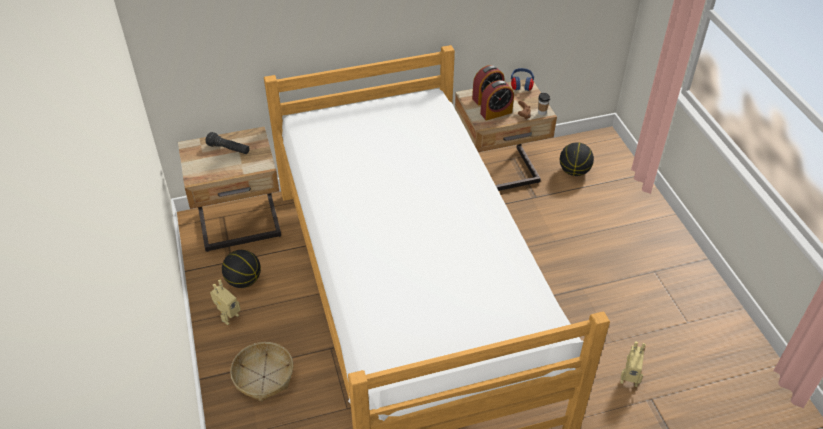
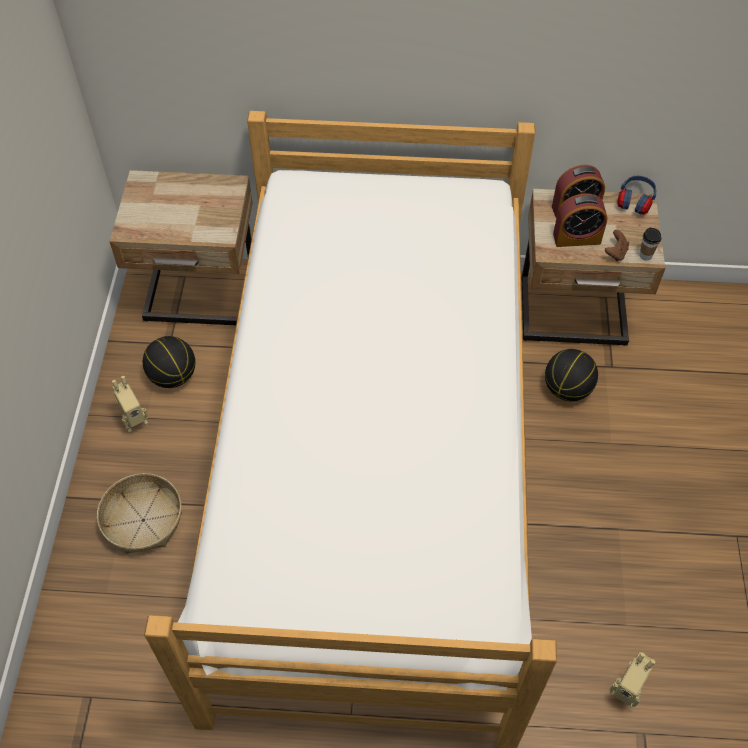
camera: 20 degrees right, 10 degrees up
black flashlight [206,132,250,154] -> none
basketball [560,142,594,176] -> basketball moved to [545,349,598,401]

